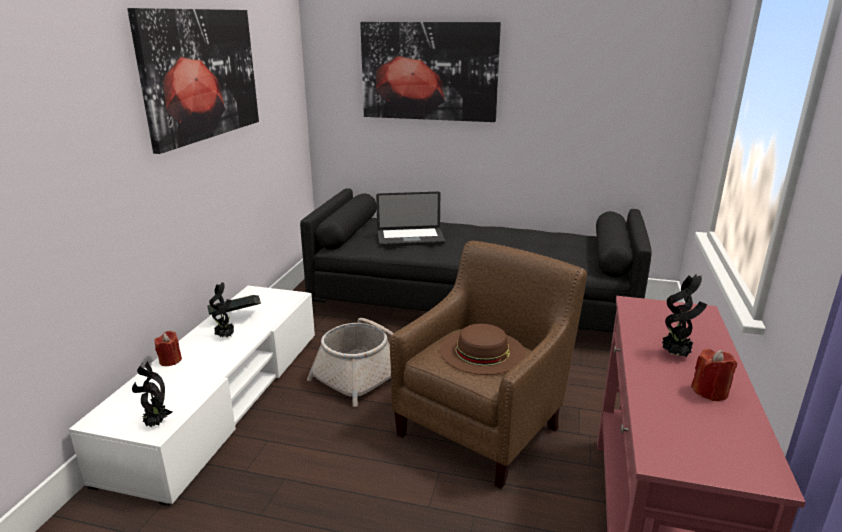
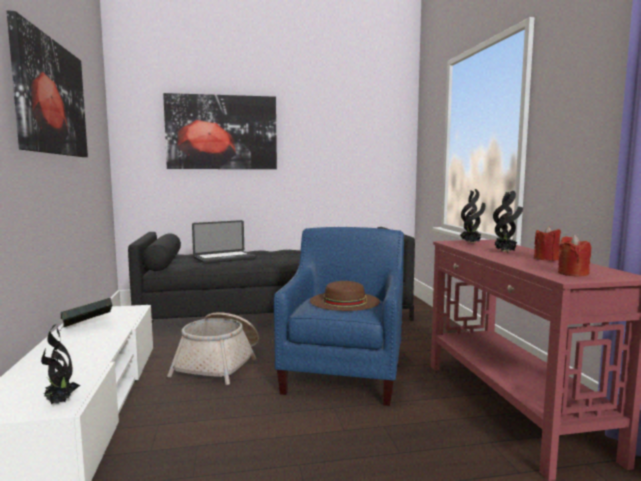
camera: 25 degrees left, 15 degrees down
red candle [154,331,182,366] -> red candle moved to [558,235,591,277]
potted plant [209,282,235,337] -> potted plant moved to [460,189,485,244]
brown armchair [390,240,587,489] -> blue armchair [274,227,404,406]

